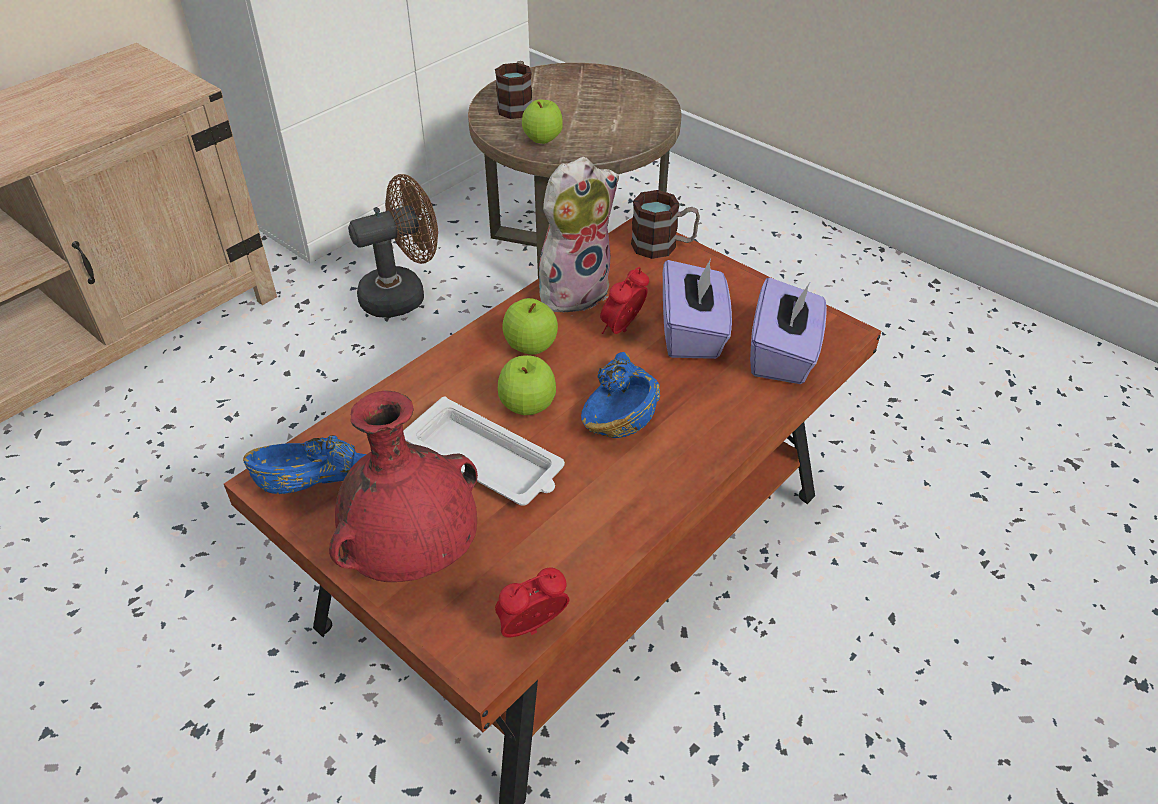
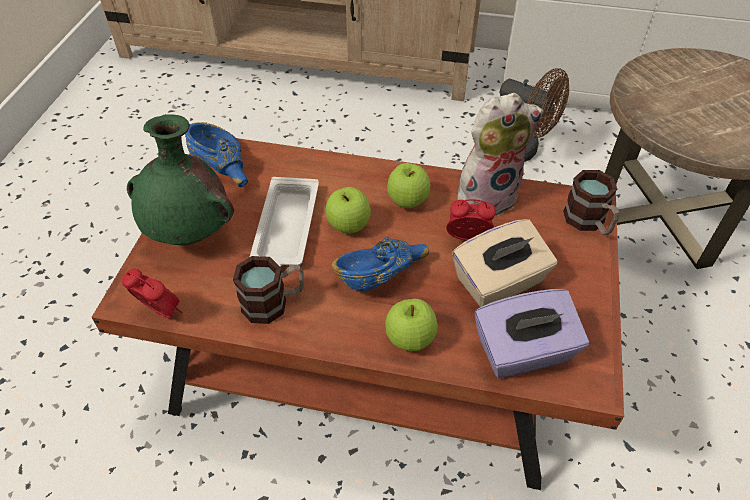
camera: 60 degrees right, 5 degrees up
red vase [329,391,478,582] -> green vase [127,114,234,245]
mug [495,61,532,119] -> mug moved to [233,256,304,324]
apple [522,99,563,144] -> apple moved to [385,299,438,351]
plush toy [539,157,619,313] -> plush toy turned 45 degrees counterclockwise [457,93,544,216]
purple tissue box [663,259,732,359] -> beige tissue box [452,219,557,307]

